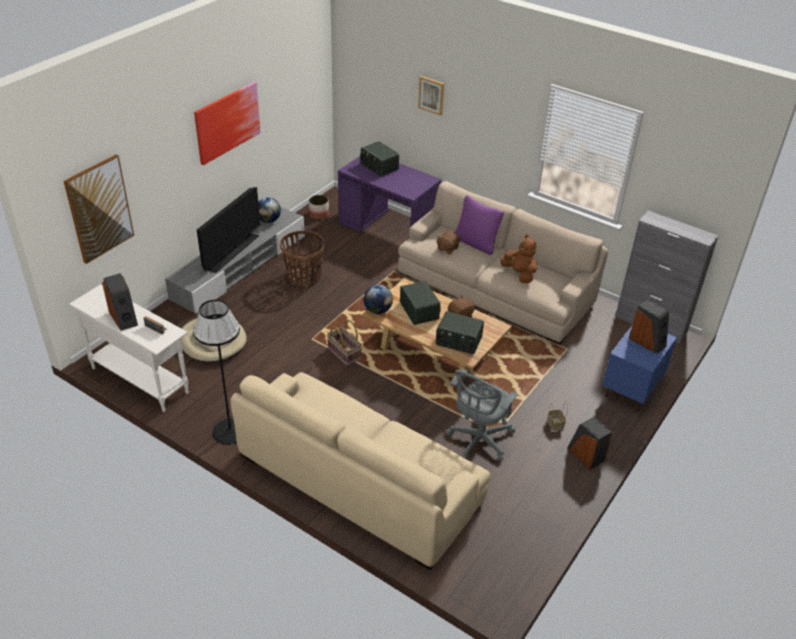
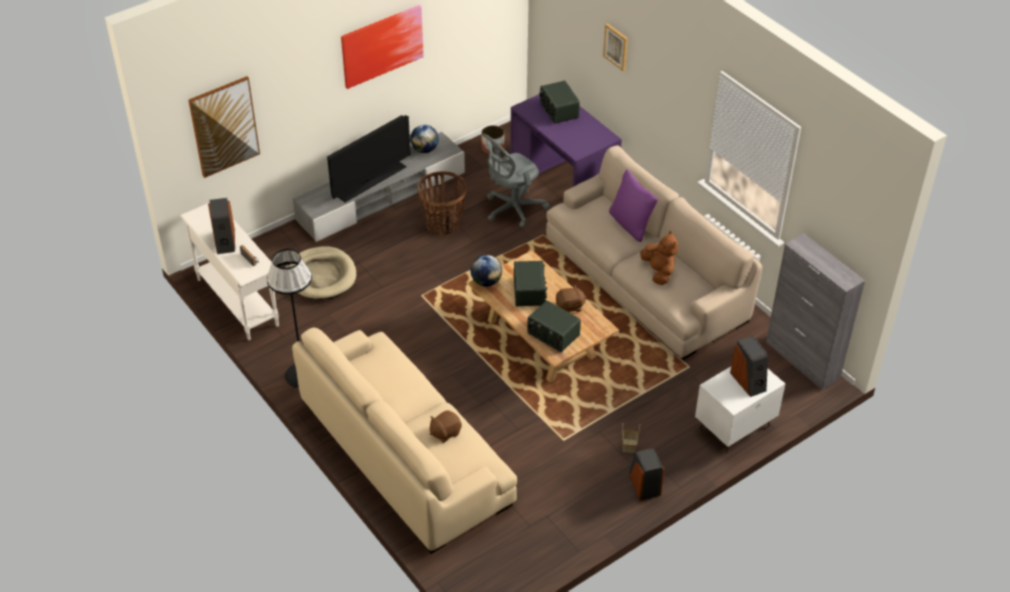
camera: 20 degrees right, 5 degrees up
basket [327,320,362,366] -> none
brown plush toy [436,231,460,254] -> brown plush toy moved to [430,410,462,443]
grey office chair [446,368,518,461] -> grey office chair moved to [483,134,550,228]
blue nightstand [602,326,677,411] -> white nightstand [695,367,785,453]

